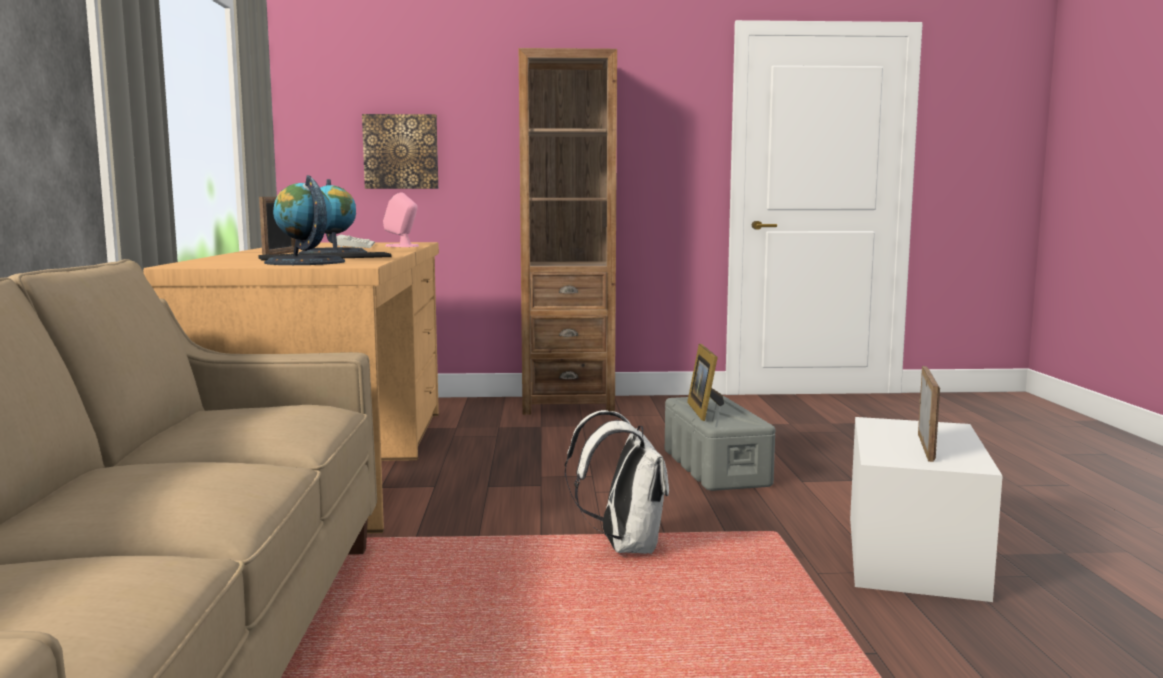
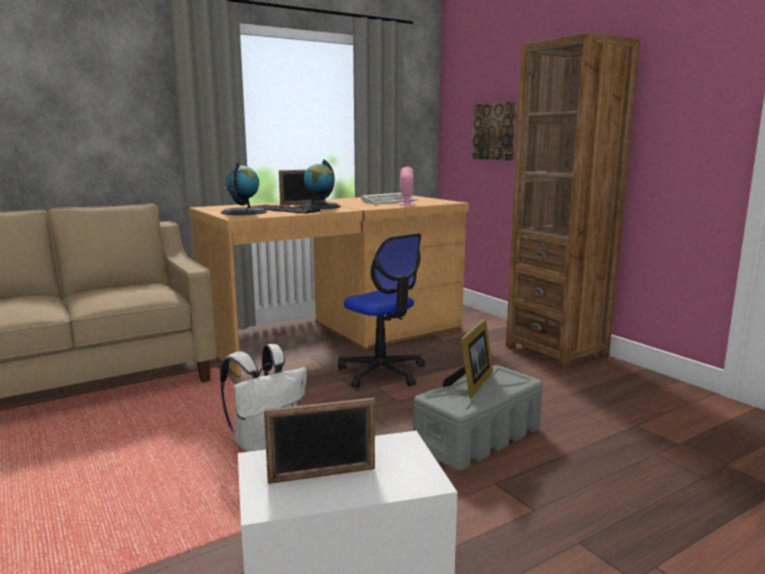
camera: 60 degrees right, 5 degrees up
picture frame [687,344,724,421] -> picture frame turned 150 degrees clockwise [442,319,493,398]
none -> office chair [338,233,425,388]

